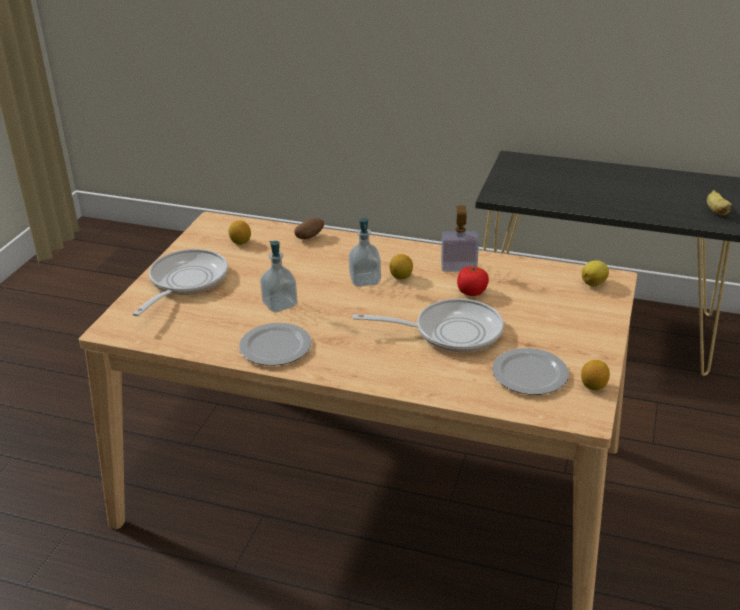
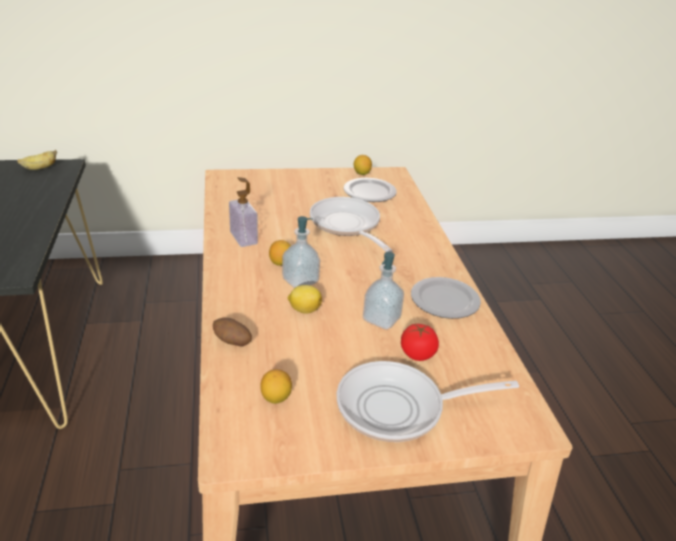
camera: 120 degrees left, 0 degrees up
tomato [457,266,489,296] -> tomato moved to [401,324,439,361]
lemon [582,260,609,286] -> lemon moved to [288,285,322,314]

